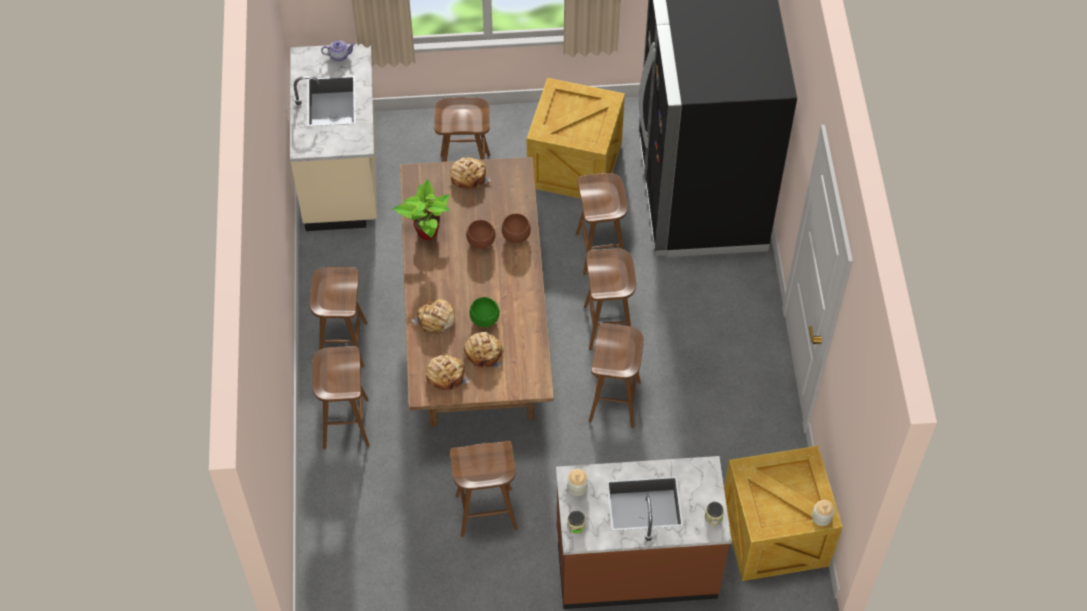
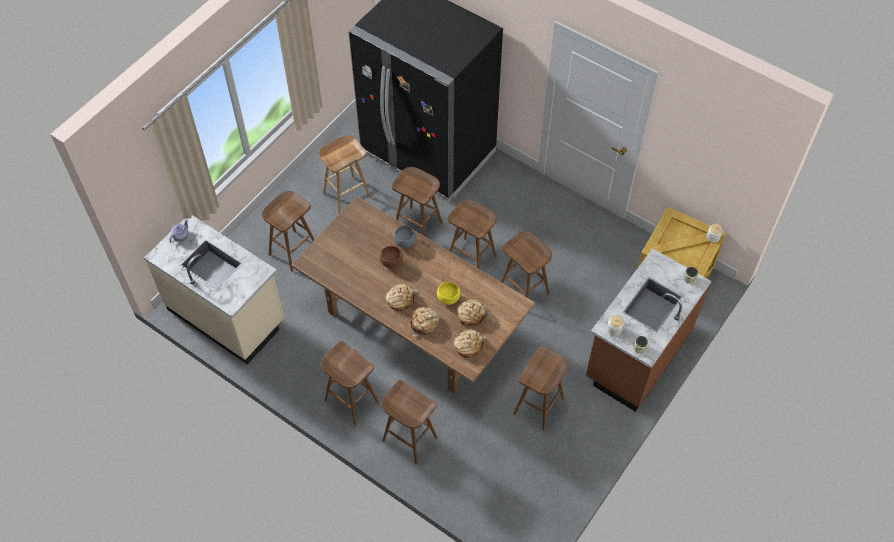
camera: 50 degrees left, 0 degrees up
potted plant [393,180,449,240] -> none
bread [450,157,491,190] -> bread moved to [386,283,417,312]
green bowl [470,297,500,327] -> yellow bowl [437,282,460,305]
brown bowl [502,214,531,243] -> grey bowl [394,225,416,248]
crate [527,78,625,198] -> brown stool [319,135,371,214]

